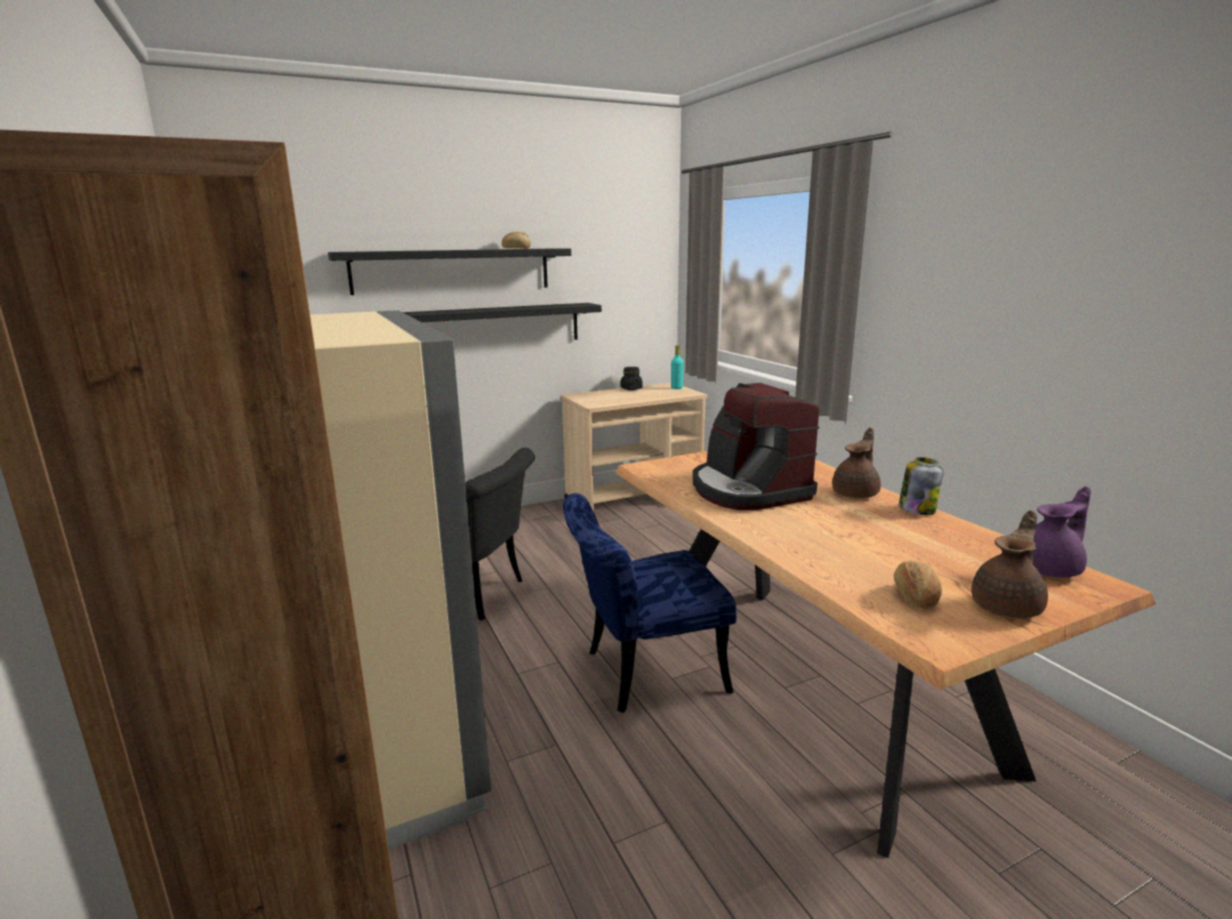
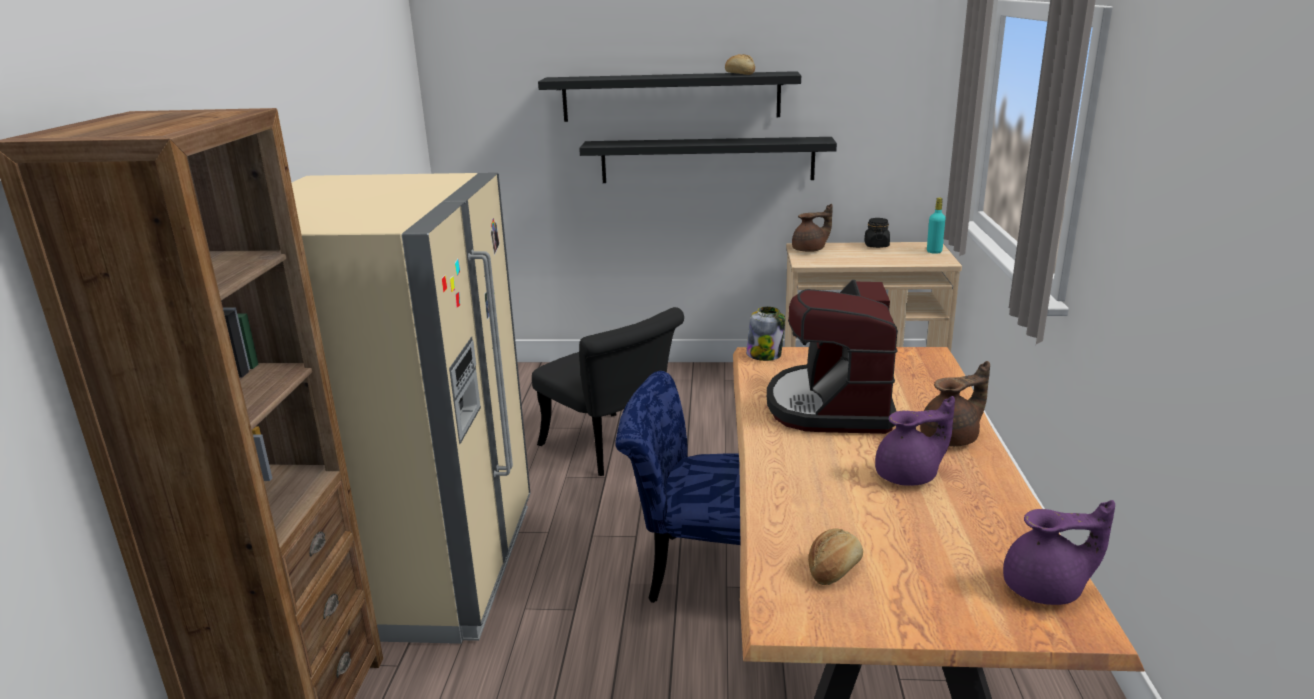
camera: 30 degrees right, 5 degrees up
jar [899,457,944,515] -> jar moved to [746,307,785,361]
brown teapot [971,510,1048,618] -> brown teapot moved to [792,204,833,252]
none -> purple teapot [875,396,955,486]

